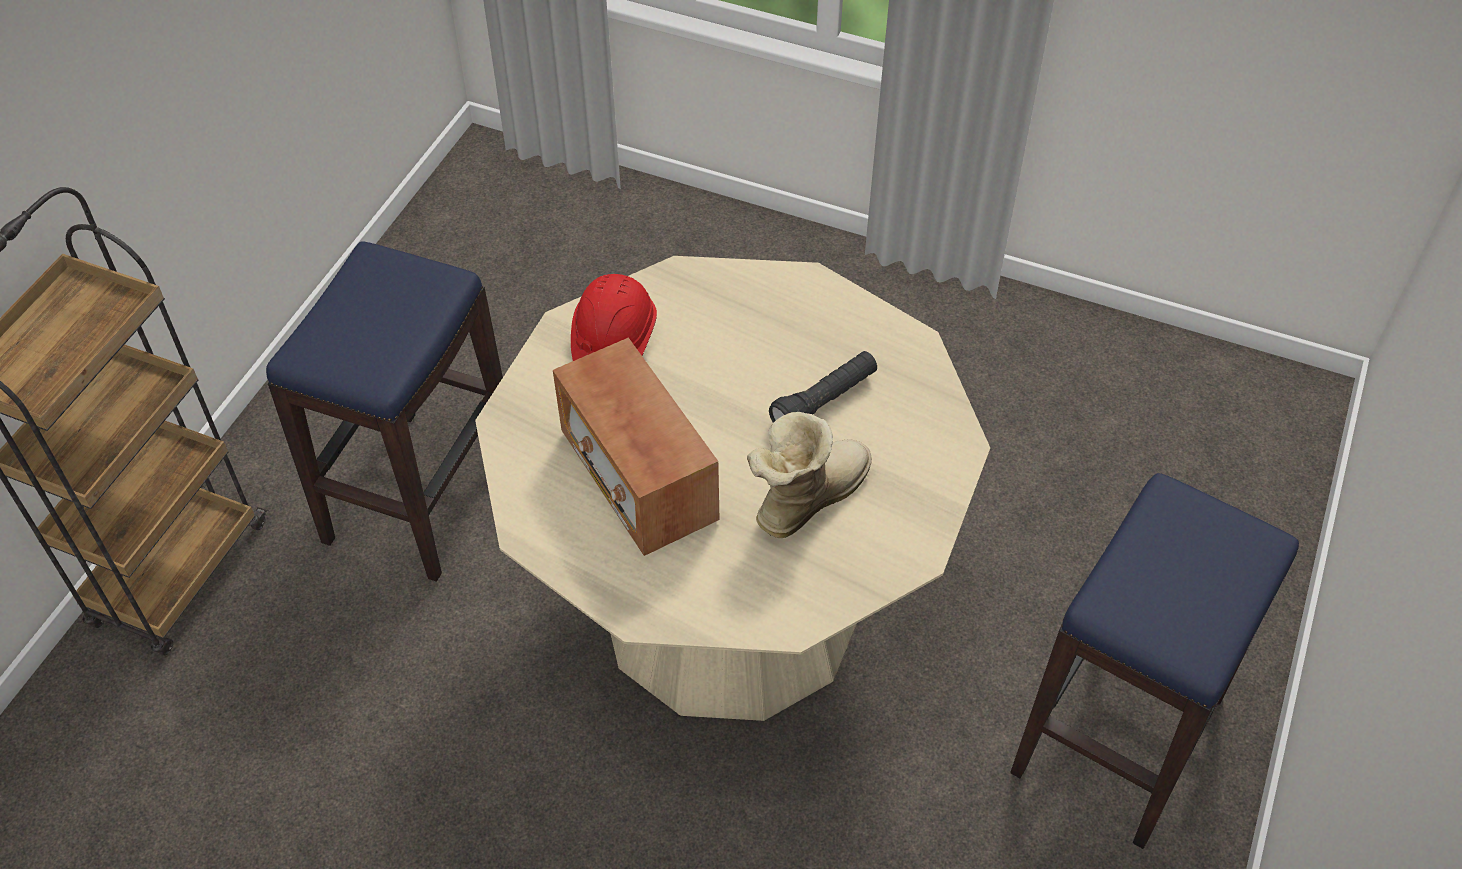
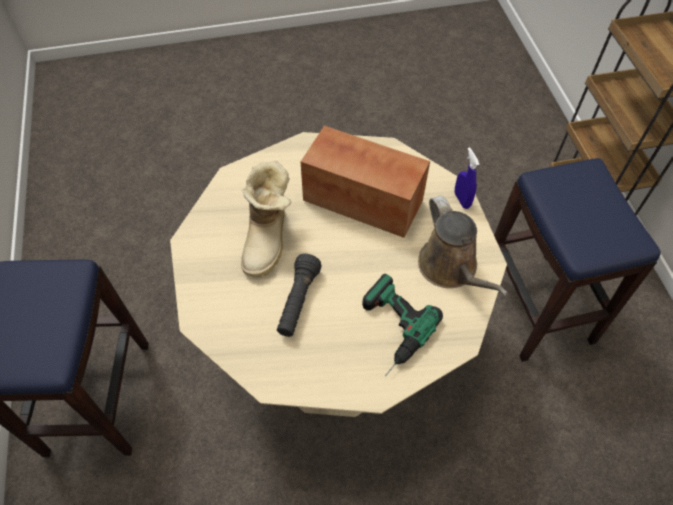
camera: 145 degrees right, 5 degrees up
red hard hat [571,274,657,361] -> brown watering can [418,195,508,296]
none -> power drill [362,274,443,376]
none -> blue spray bottle [455,147,480,209]

